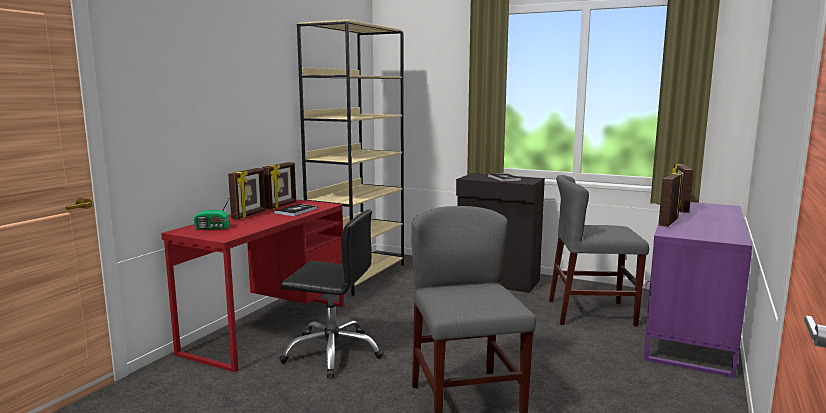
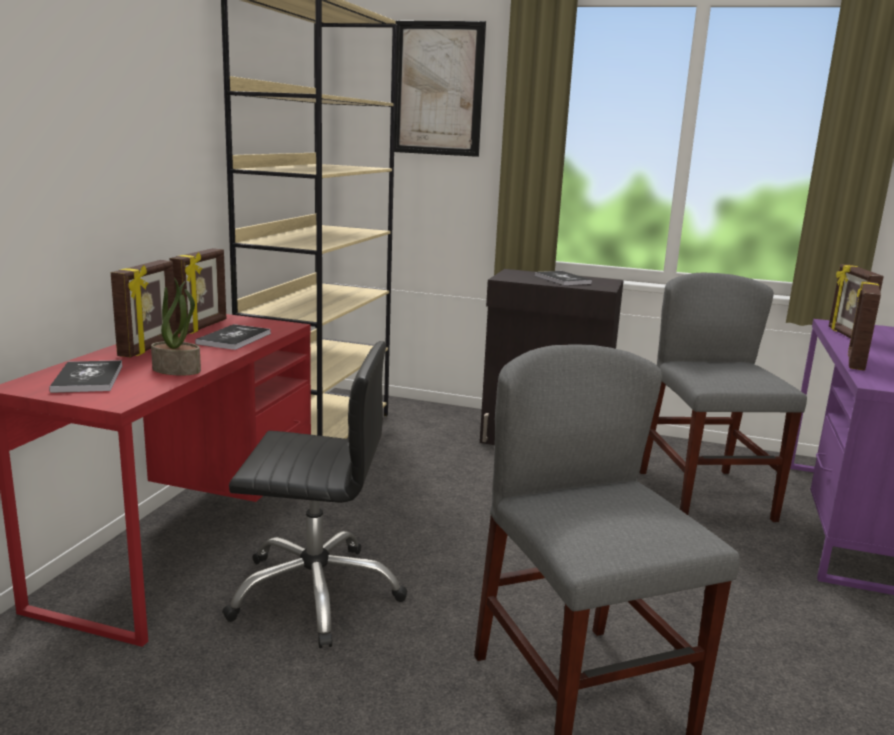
camera: 10 degrees left, 5 degrees up
radio [194,197,230,230] -> book [49,360,122,393]
grey chair [549,175,649,326] -> grey chair turned 90 degrees clockwise [640,273,807,522]
none -> potted plant [151,278,201,376]
none -> picture [394,21,486,157]

